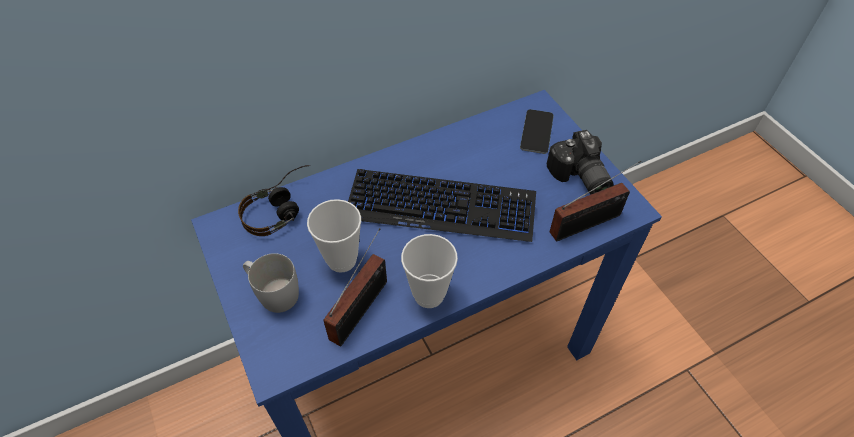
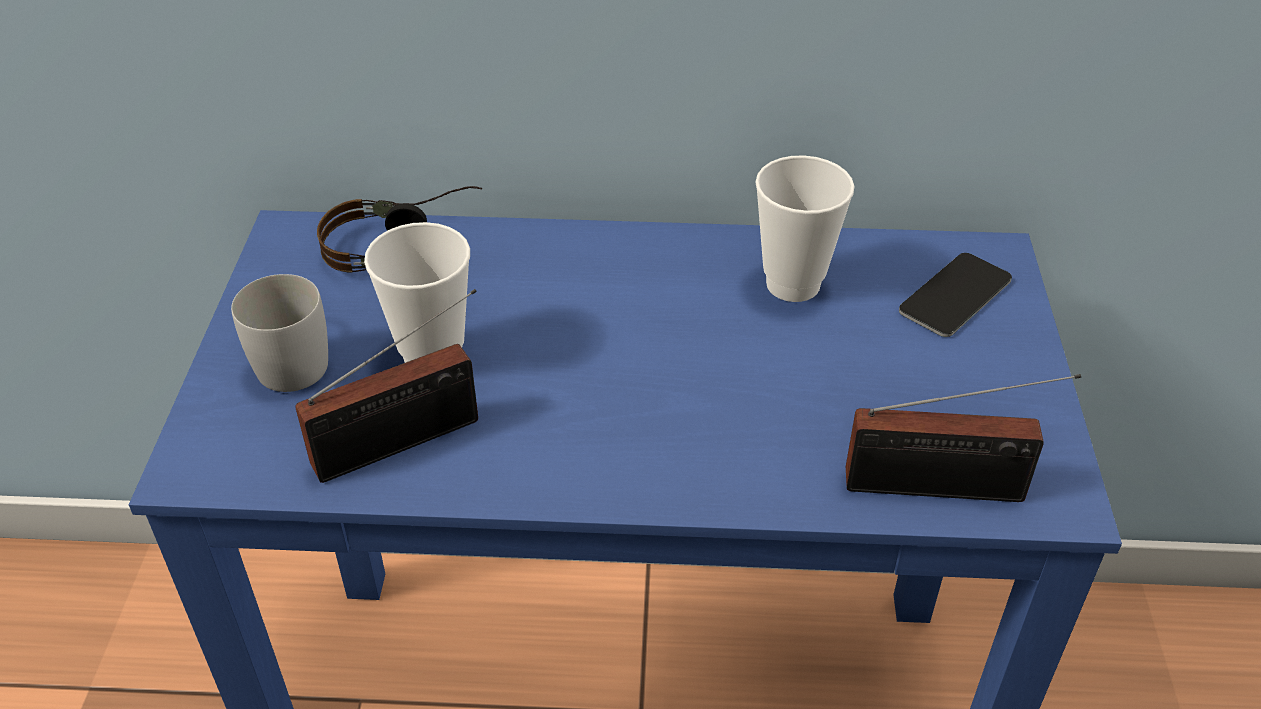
camera: 30 degrees right, 10 degrees down
keyboard [348,169,536,242] -> none
cup [401,234,458,308] -> cup moved to [755,155,854,302]
camera [547,130,614,195] -> none

